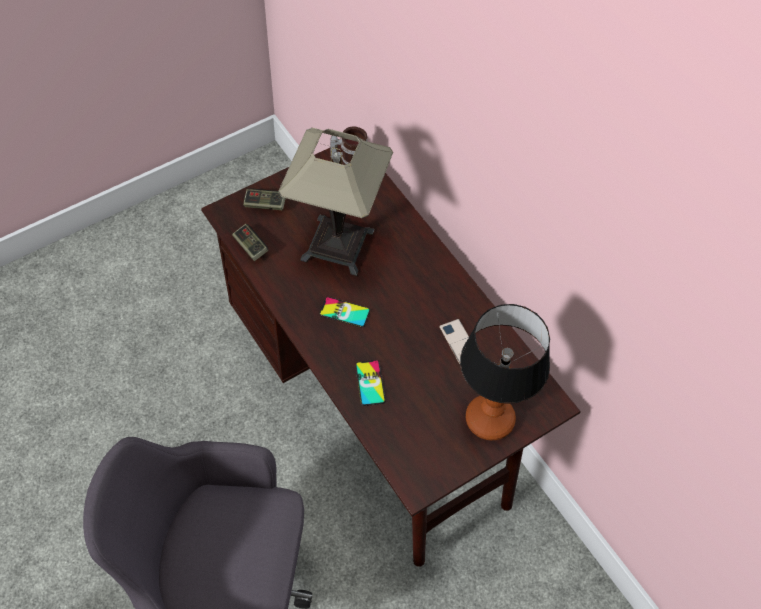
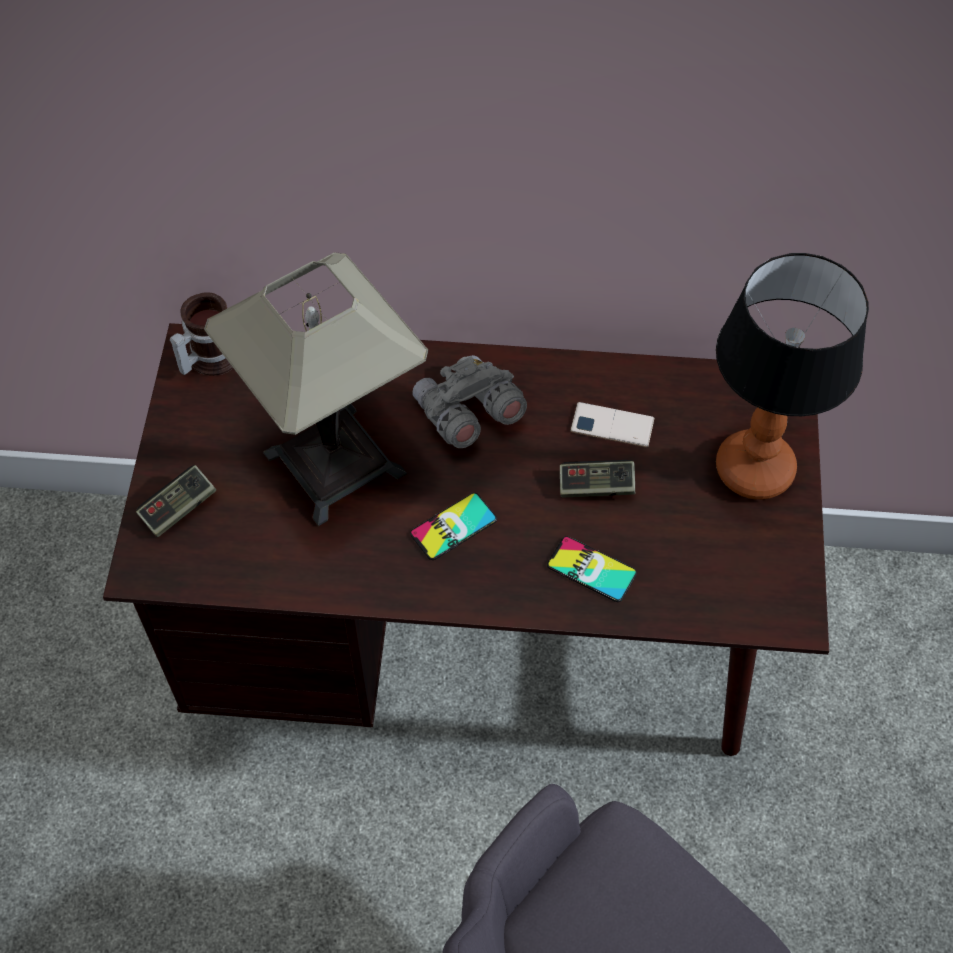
camera: 50 degrees left, 0 degrees up
game controller [232,224,268,261] -> game controller moved to [560,460,635,498]
none -> grey binoculars [412,355,527,448]

